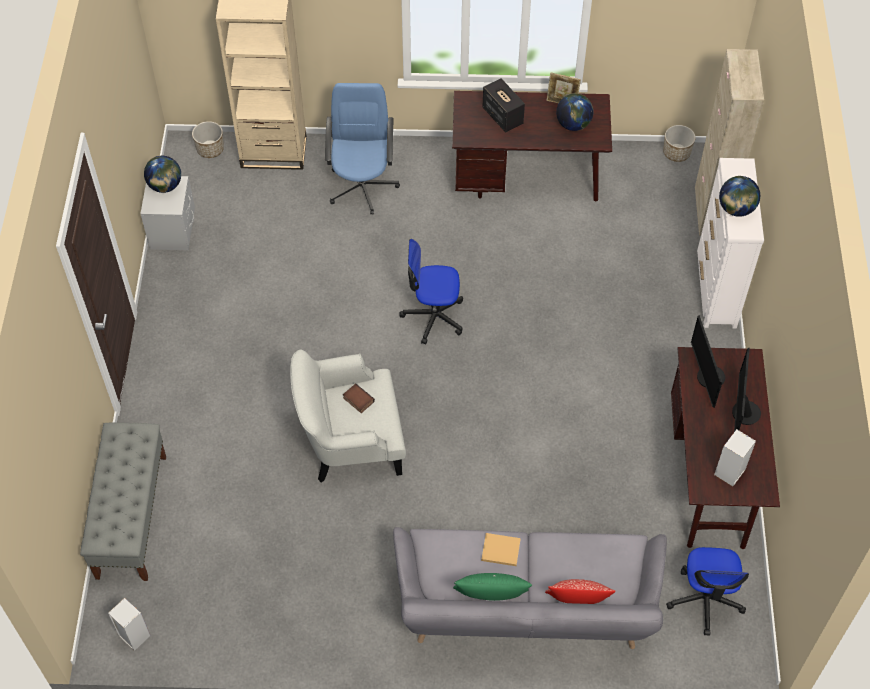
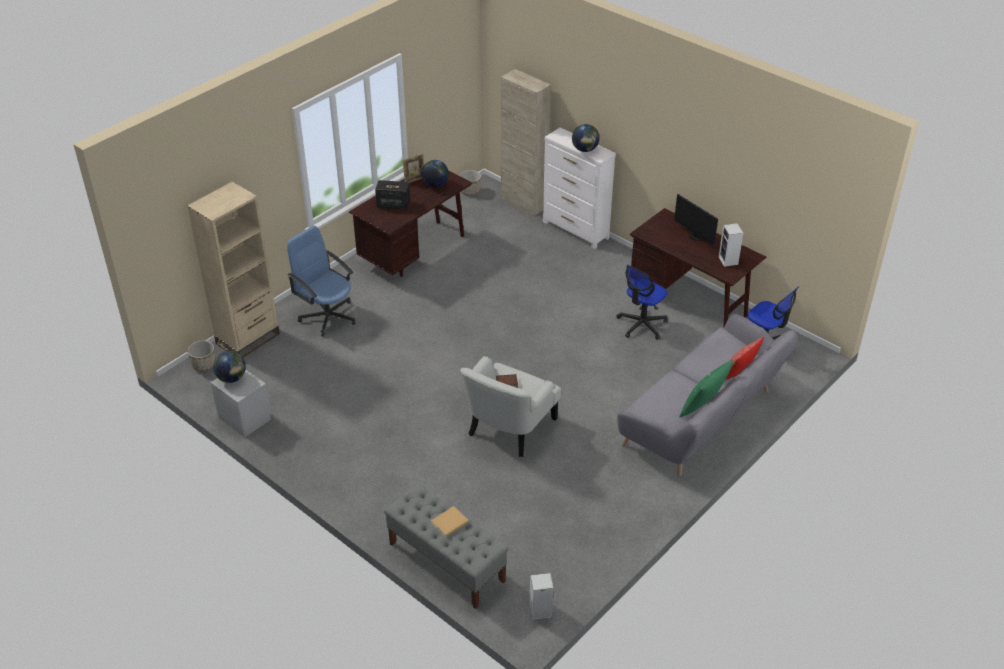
camera: 50 degrees left, 15 degrees down
office chair [399,239,463,344] -> office chair moved to [616,265,668,340]
beige book [481,533,521,566] -> beige book moved to [431,506,469,537]
monitor [691,315,725,408] -> none

